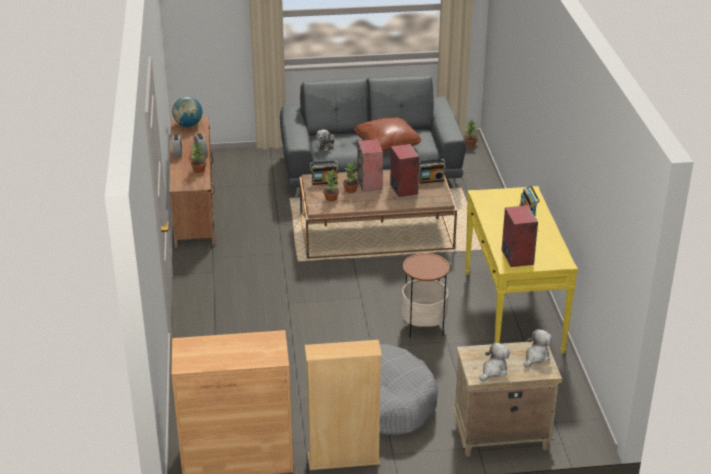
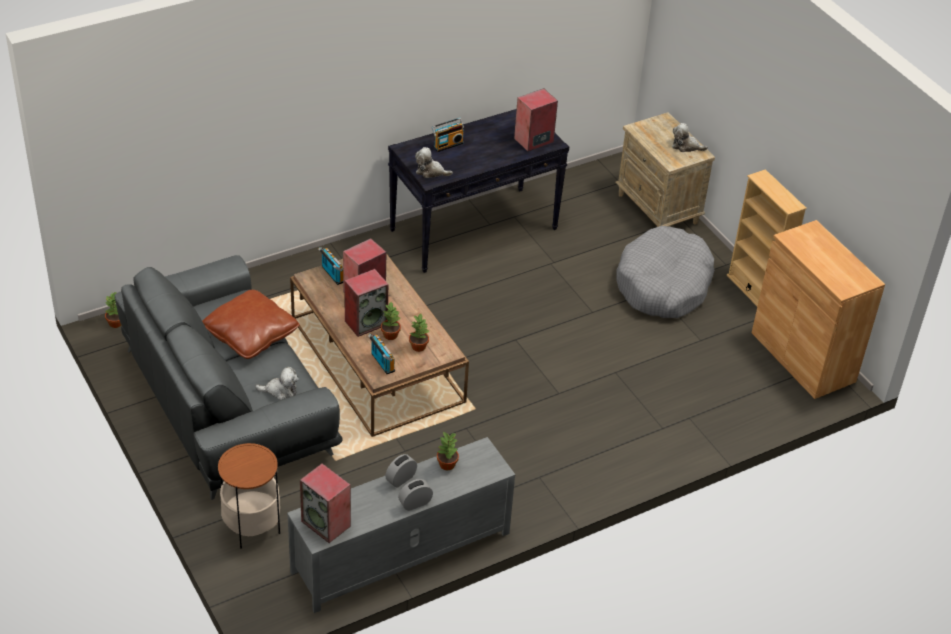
camera: 115 degrees left, 10 degrees up
brown tv stand [169,116,215,248] -> grey tv stand [287,437,515,613]
globe [172,97,203,127] -> speaker [300,464,351,543]
side table [401,253,450,338] -> side table moved to [218,443,280,549]
yellow console table [465,186,578,354] -> black console table [388,109,569,273]
plush toy [524,329,552,368] -> plush toy moved to [415,147,453,178]

